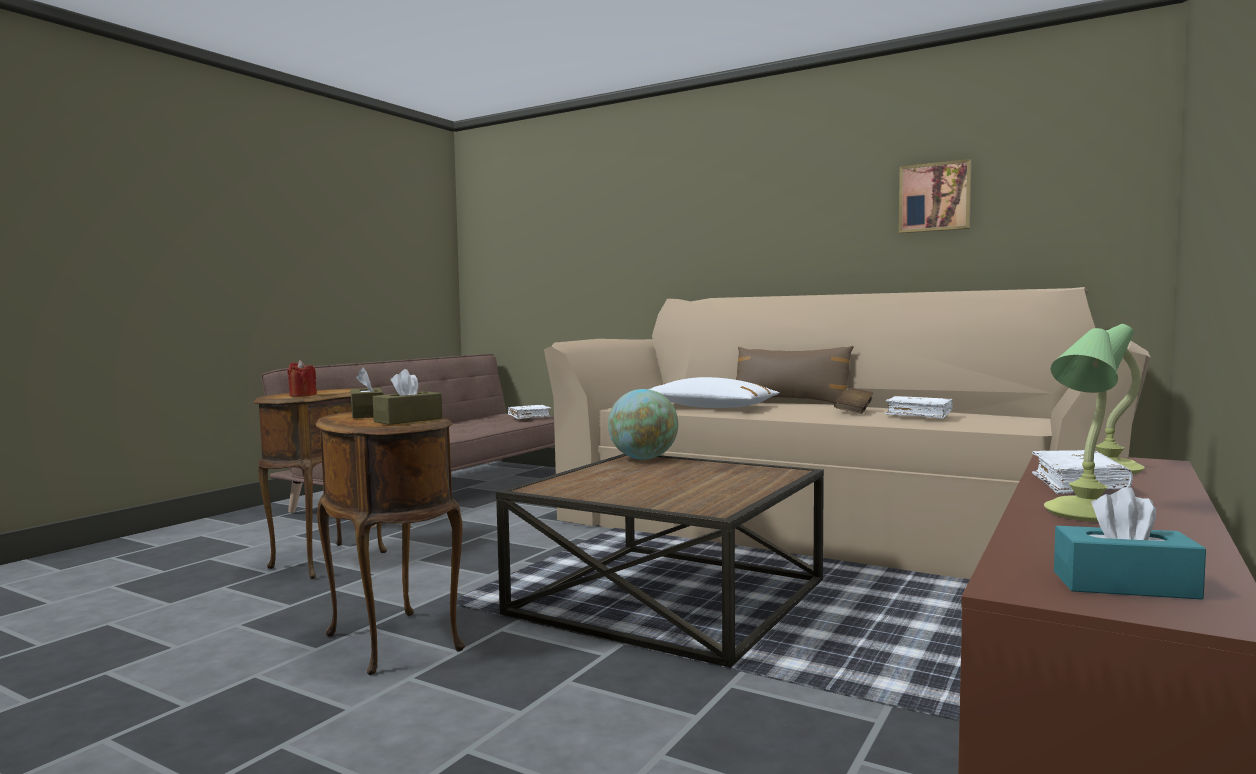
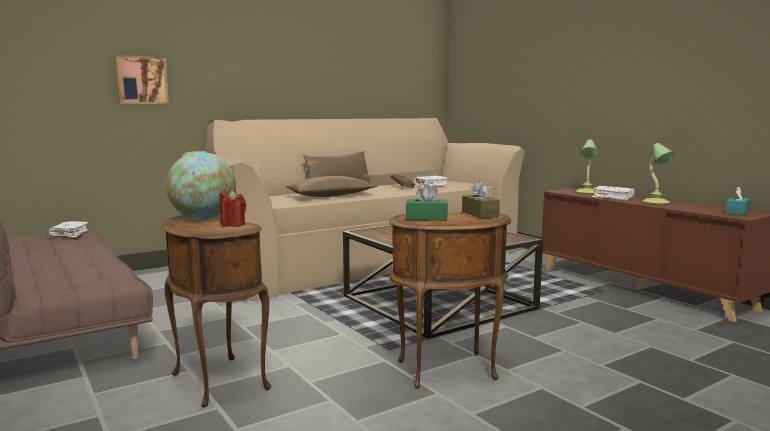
camera: 65 degrees left, 5 degrees up
brown tissue box [351,367,383,418] -> green tissue box [406,184,448,221]
globe [608,389,678,460] -> globe moved to [166,152,236,219]
white pillow [649,377,780,408] -> brown pillow [286,176,377,197]
picture [899,159,971,233] -> picture moved to [115,55,169,104]

